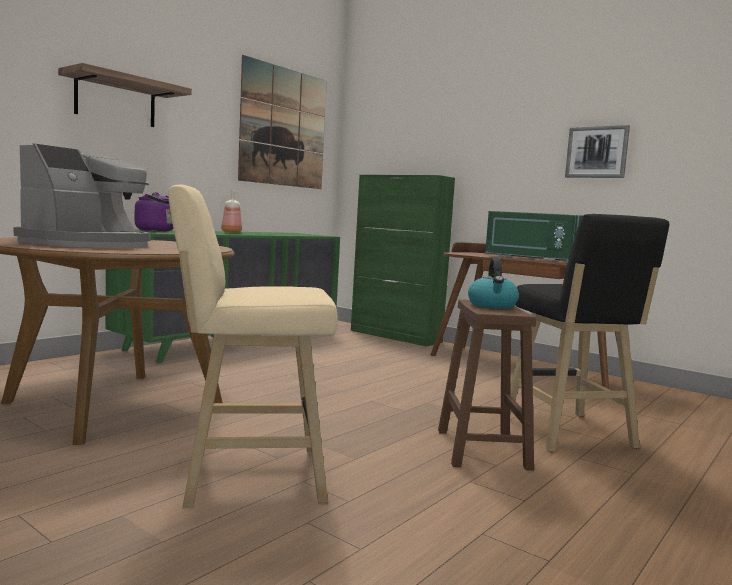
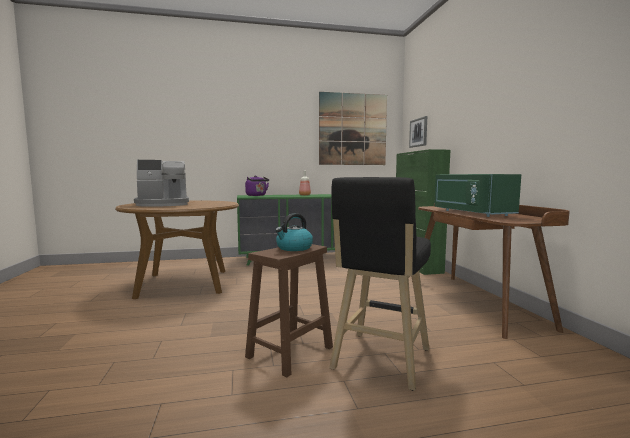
camera: 40 degrees right, 0 degrees up
shelf [58,63,192,127] -> none
beige stool [168,184,338,507] -> none
picture [565,125,630,178] -> picture moved to [409,116,427,148]

